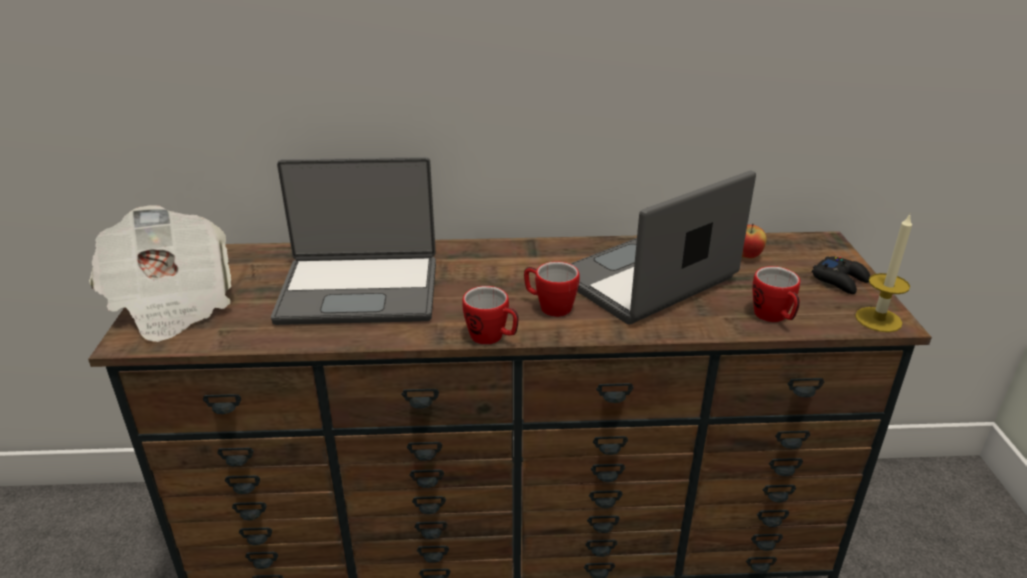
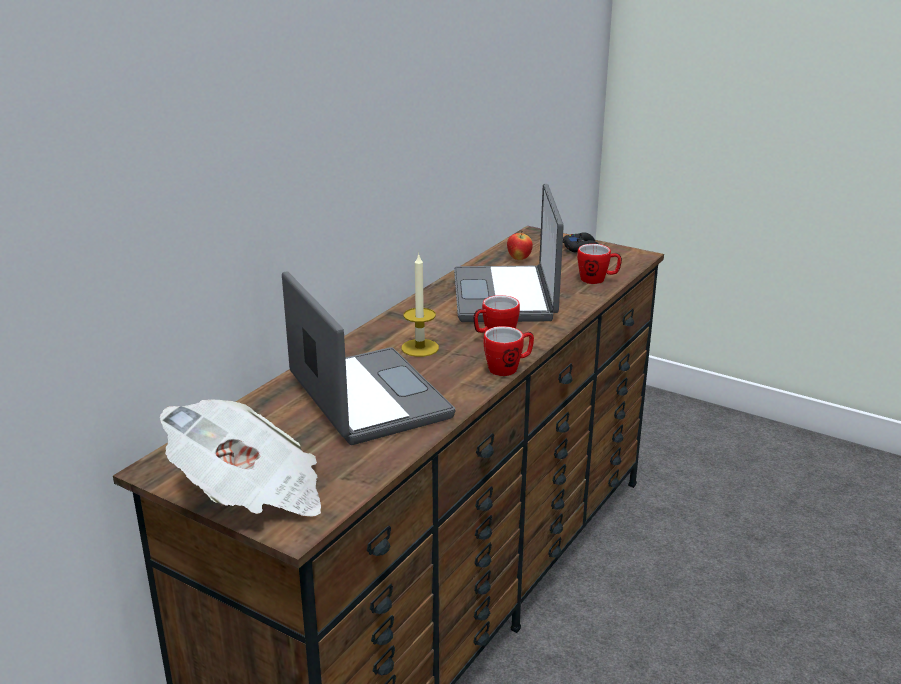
camera: 55 degrees left, 5 degrees down
laptop [271,157,436,325] -> laptop turned 60 degrees counterclockwise [282,271,455,445]
candle [855,214,912,332] -> candle moved to [401,253,439,357]

